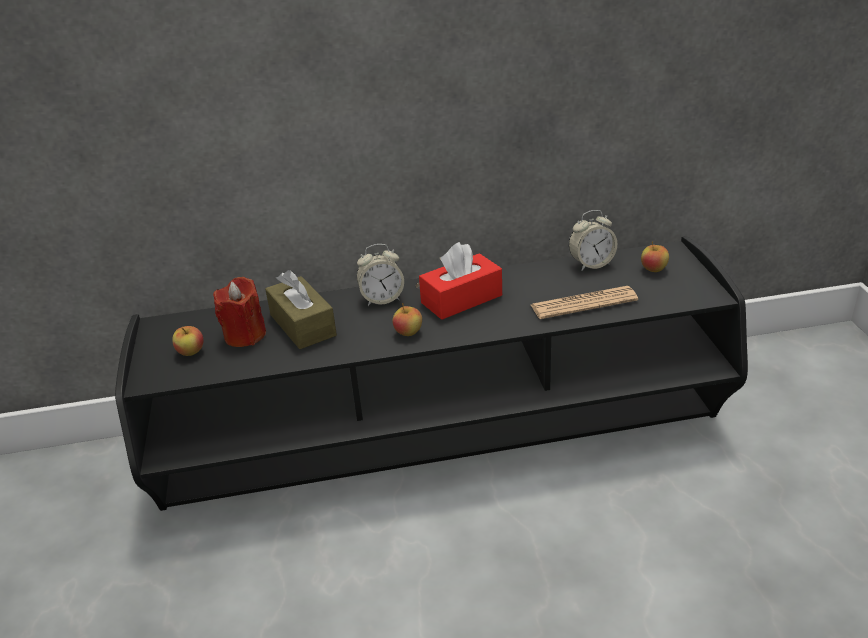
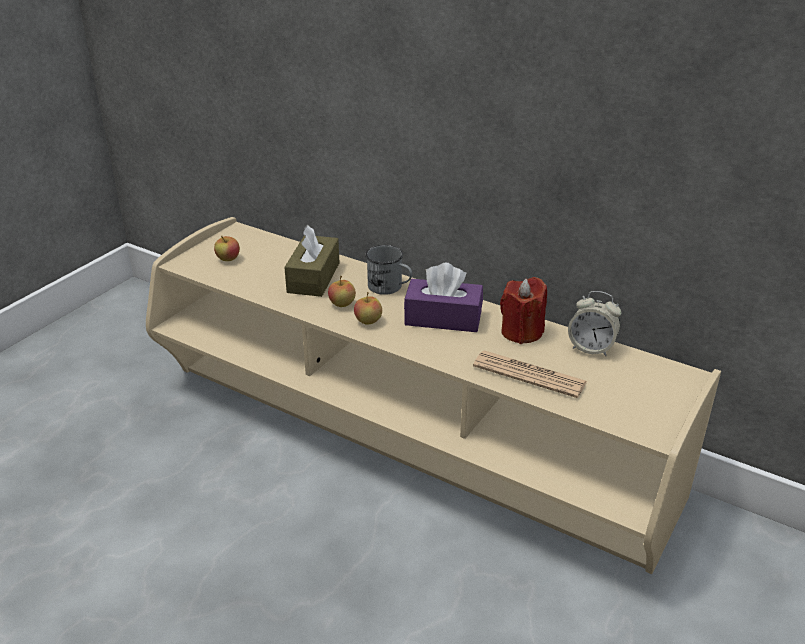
camera: 40 degrees right, 0 degrees up
black tv stand [115,236,748,511] -> beige tv stand [146,217,721,574]
red candle [213,277,266,347] -> red candle moved to [500,277,547,344]
alarm clock [357,244,404,306] -> grey mug [365,245,412,295]
red tissue box [419,242,502,320] -> purple tissue box [404,263,483,332]
apple [641,241,669,272] -> apple moved to [328,275,356,307]

